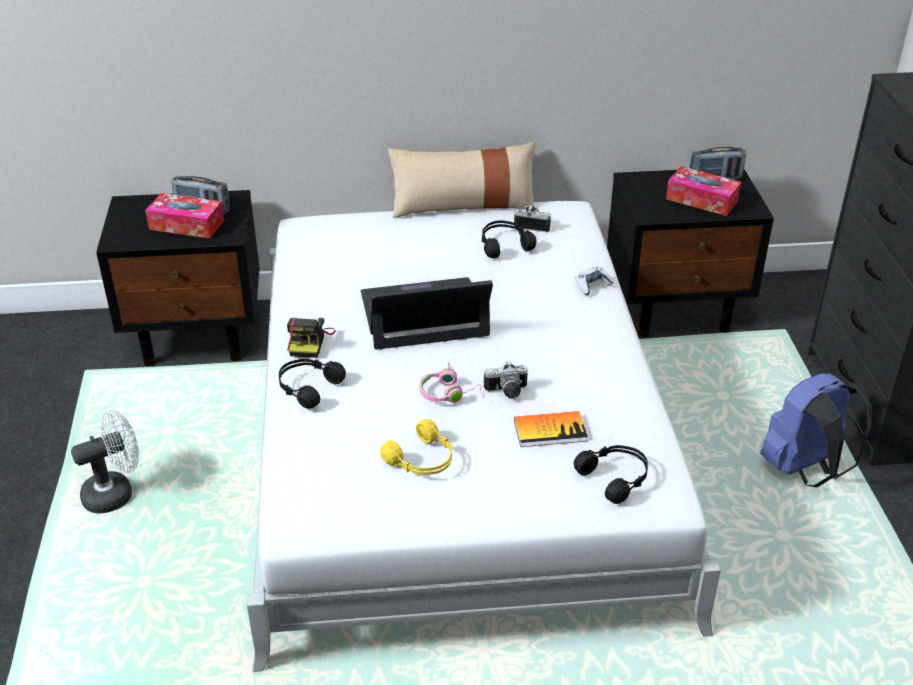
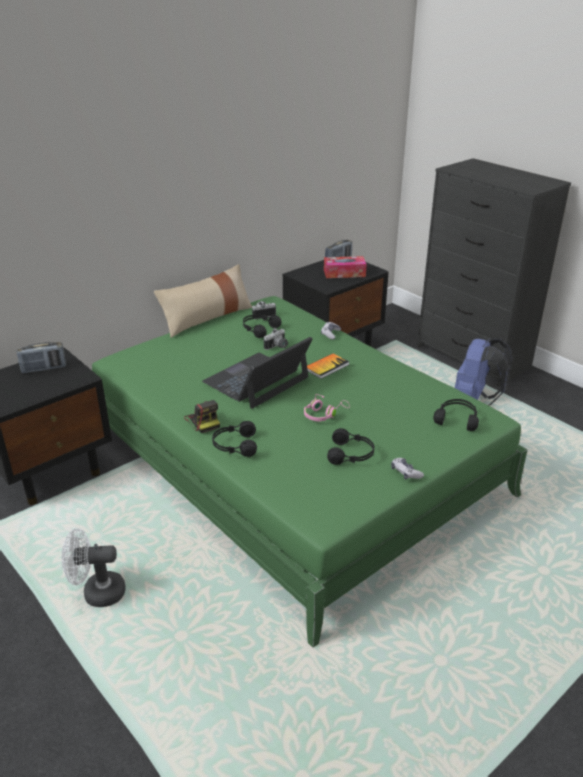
camera: 35 degrees left, 5 degrees down
white fan [71,409,139,514] -> white fan turned 120 degrees counterclockwise [62,528,125,607]
tissue box [145,193,224,238] -> none
white bed [247,201,720,672] -> green bed [92,296,528,648]
yellow headphones [380,419,452,475] -> black headphones [327,428,374,465]
camera [484,362,528,399] -> camera moved to [264,328,288,350]
book [514,411,588,447] -> book moved to [307,353,349,379]
none -> game controller [391,458,424,480]

